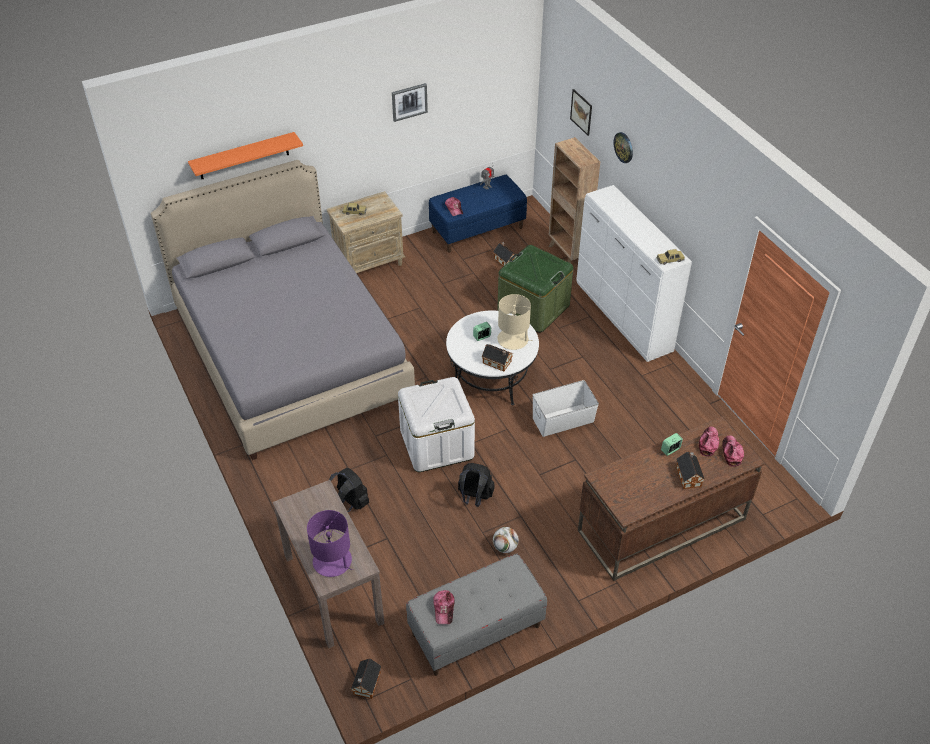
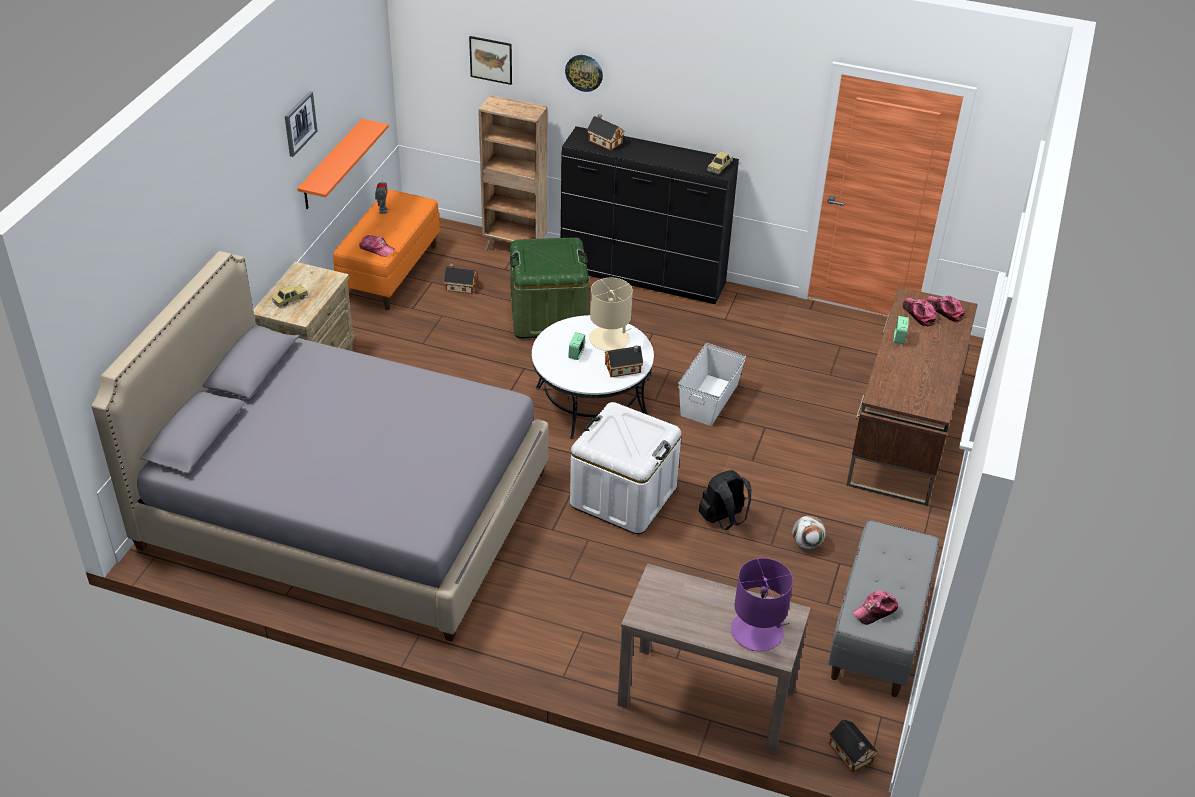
camera: 45 degrees left, 5 degrees down
orange shelf [188,132,303,179] -> orange shelf moved to [297,119,389,209]
black backpack [329,468,369,512] -> none
blue bench [429,175,527,253] -> orange bench [333,189,440,310]
cap [433,590,455,624] -> cap turned 105 degrees clockwise [852,591,899,625]
white dresser [576,185,692,362] -> black dresser [561,126,739,304]
toy house [676,451,705,489] -> toy house moved to [587,114,625,151]

